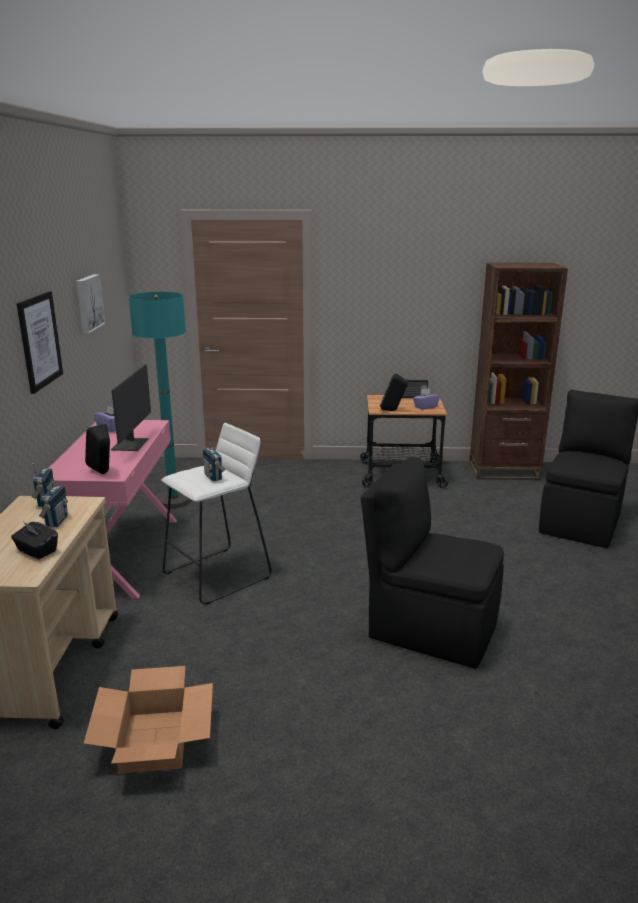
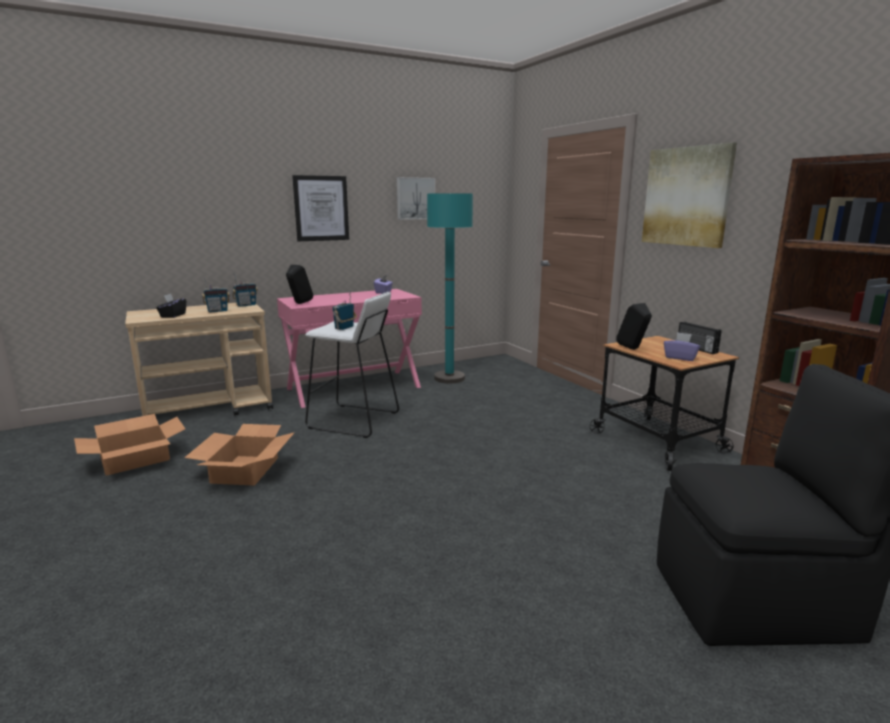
camera: 60 degrees right, 5 degrees down
monitor [111,364,151,451] -> none
black chair [361,457,504,669] -> none
none -> cardboard box [184,424,295,486]
none -> picture [642,142,737,248]

